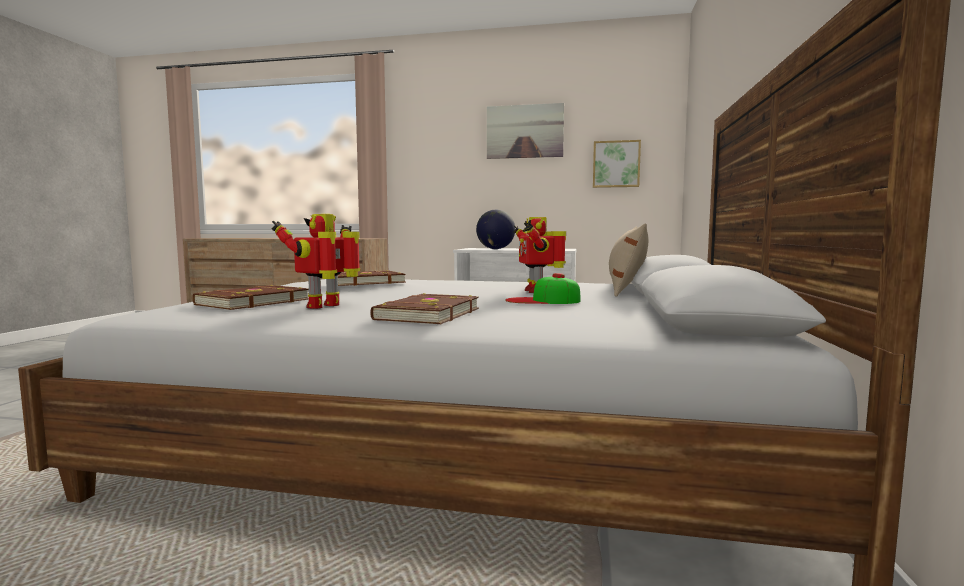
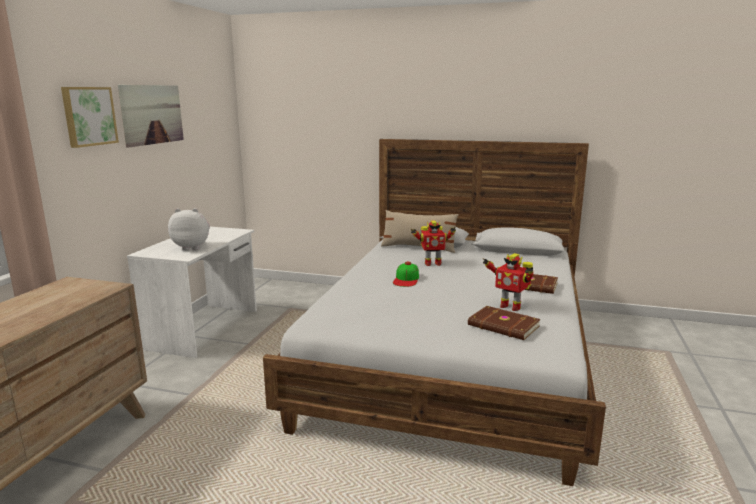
camera: 85 degrees left, 10 degrees up
brown book [338,270,406,286] -> none
globe [476,210,515,249] -> plush toy [168,208,210,250]
cap [505,273,580,304] -> cap moved to [393,262,419,287]
picture [593,140,641,188] -> picture moved to [61,87,119,148]

